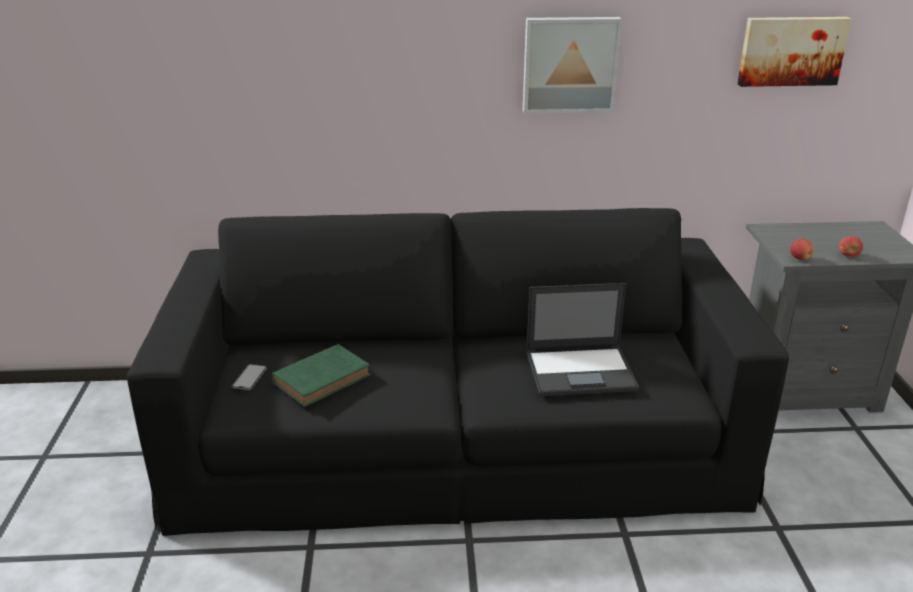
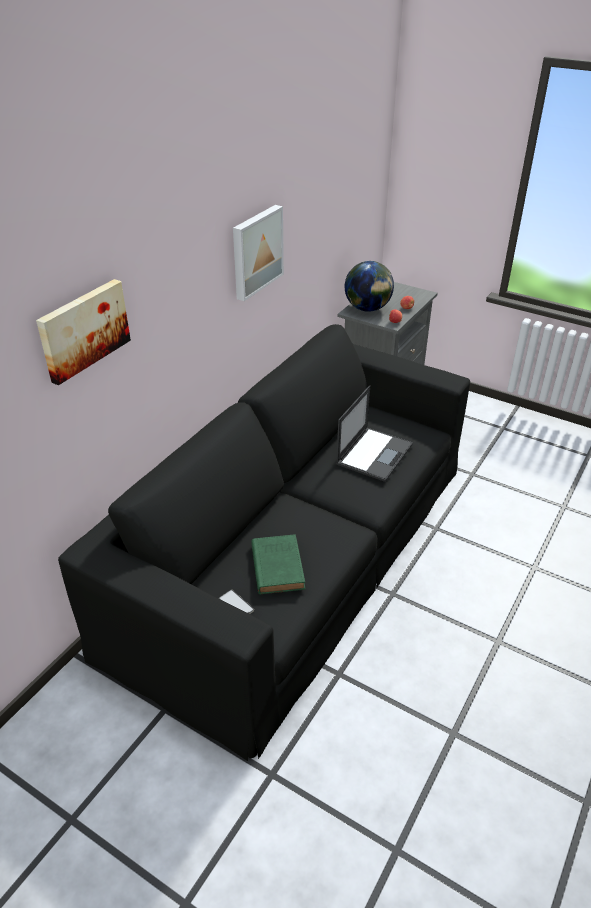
camera: 55 degrees left, 10 degrees up
picture [738,17,851,87] -> picture moved to [36,279,131,385]
none -> globe [345,261,394,312]

